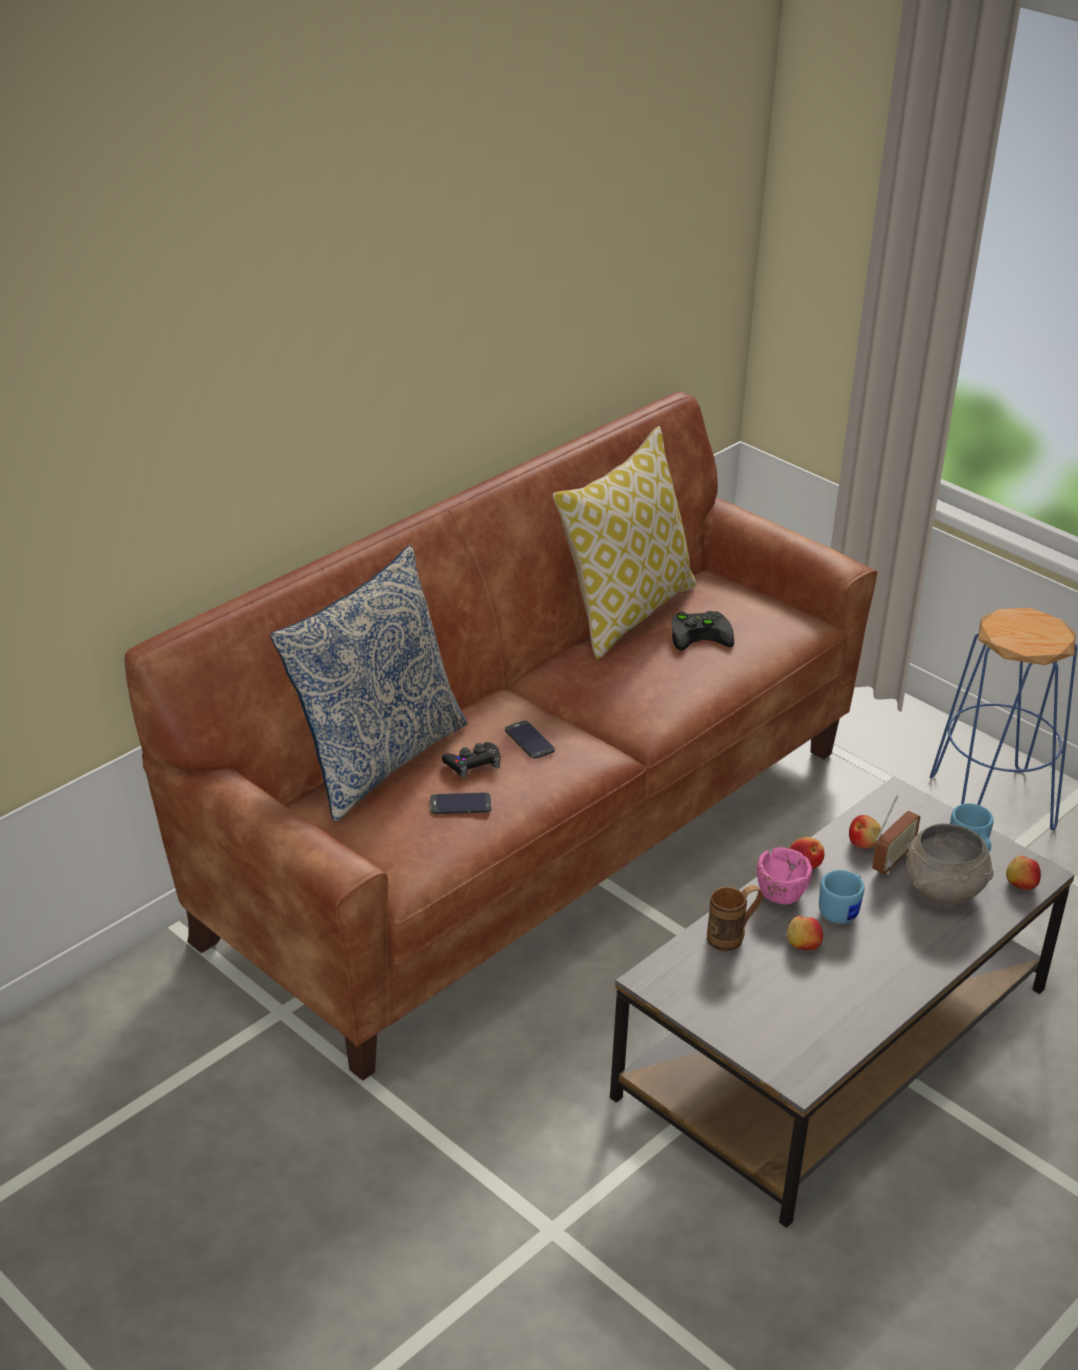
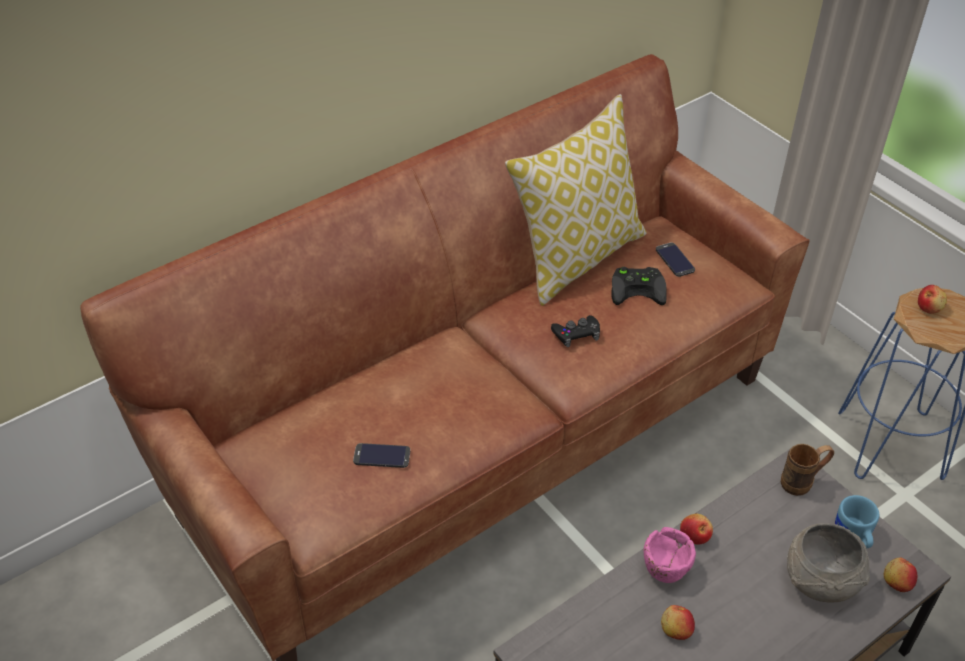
camera: 10 degrees right, 10 degrees up
pillow [270,545,468,821] -> none
black game controller [442,742,500,778] -> black game controller moved to [551,315,600,347]
phone [505,720,555,759] -> phone moved to [656,242,695,277]
brown mug [707,885,763,951] -> brown mug moved to [781,444,834,496]
blue mug [819,870,864,924] -> none
apple [849,815,881,849] -> apple moved to [918,285,947,314]
radio [872,795,920,874] -> none

